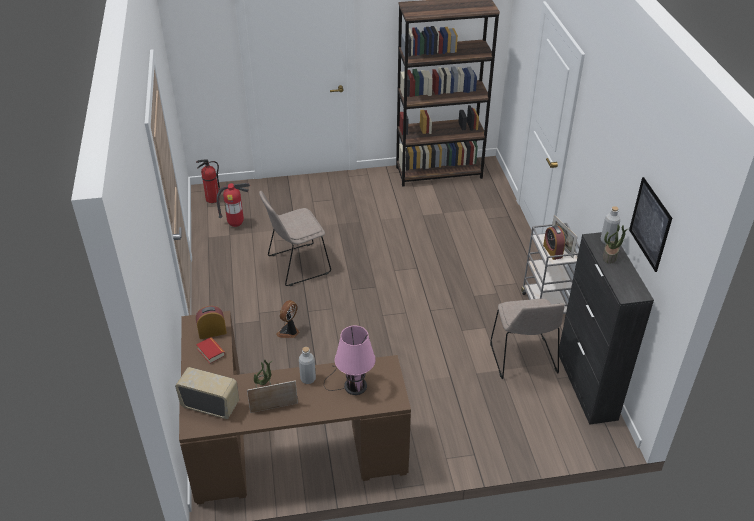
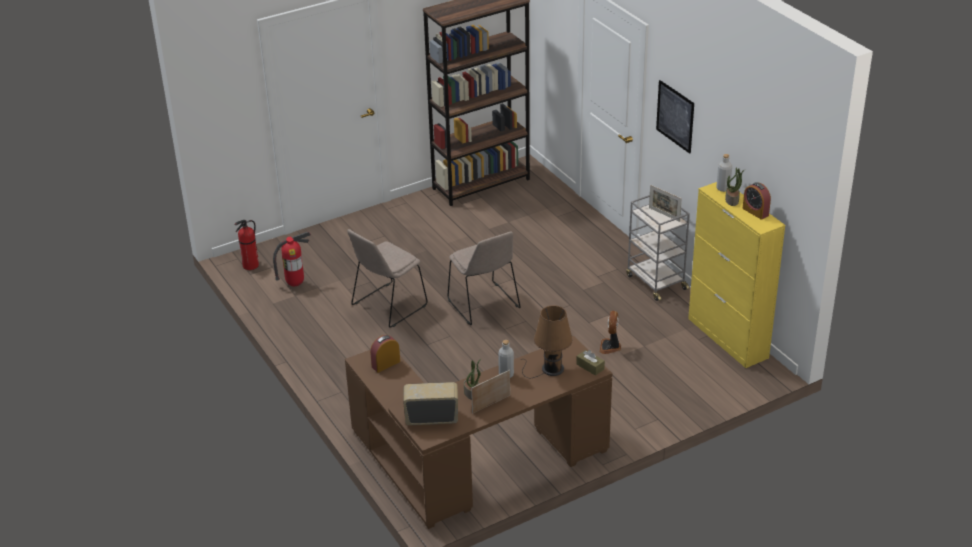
camera: 20 degrees left, 5 degrees down
book [196,337,225,364] -> none
fan [276,300,300,338] -> fan moved to [600,311,621,354]
pink table lamp [324,326,376,395] -> brown table lamp [522,305,573,378]
beige chair [490,299,565,379] -> beige chair moved to [448,231,520,325]
alarm clock [543,226,565,260] -> alarm clock moved to [743,182,771,220]
black cabinet [559,232,654,425] -> yellow cabinet [688,182,785,368]
picture [629,177,672,272] -> picture moved to [656,80,694,154]
none -> brown tissue box [576,350,605,376]

